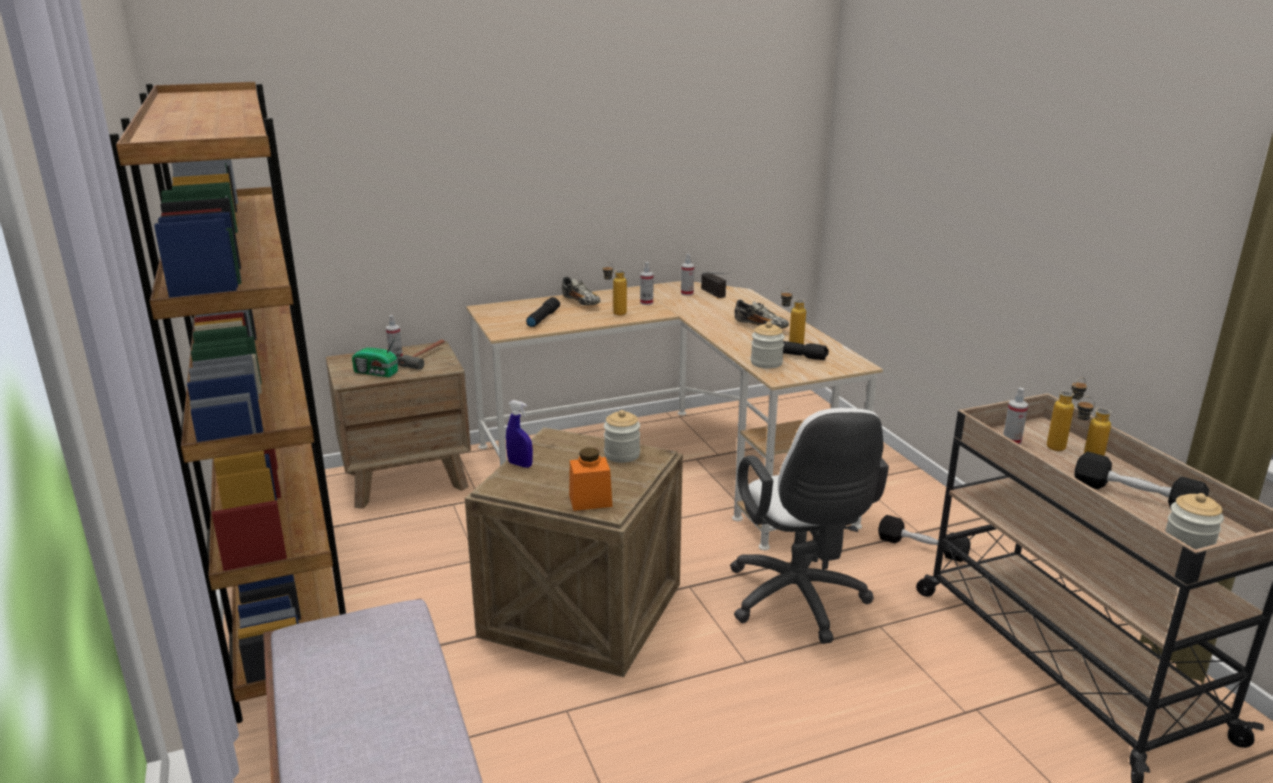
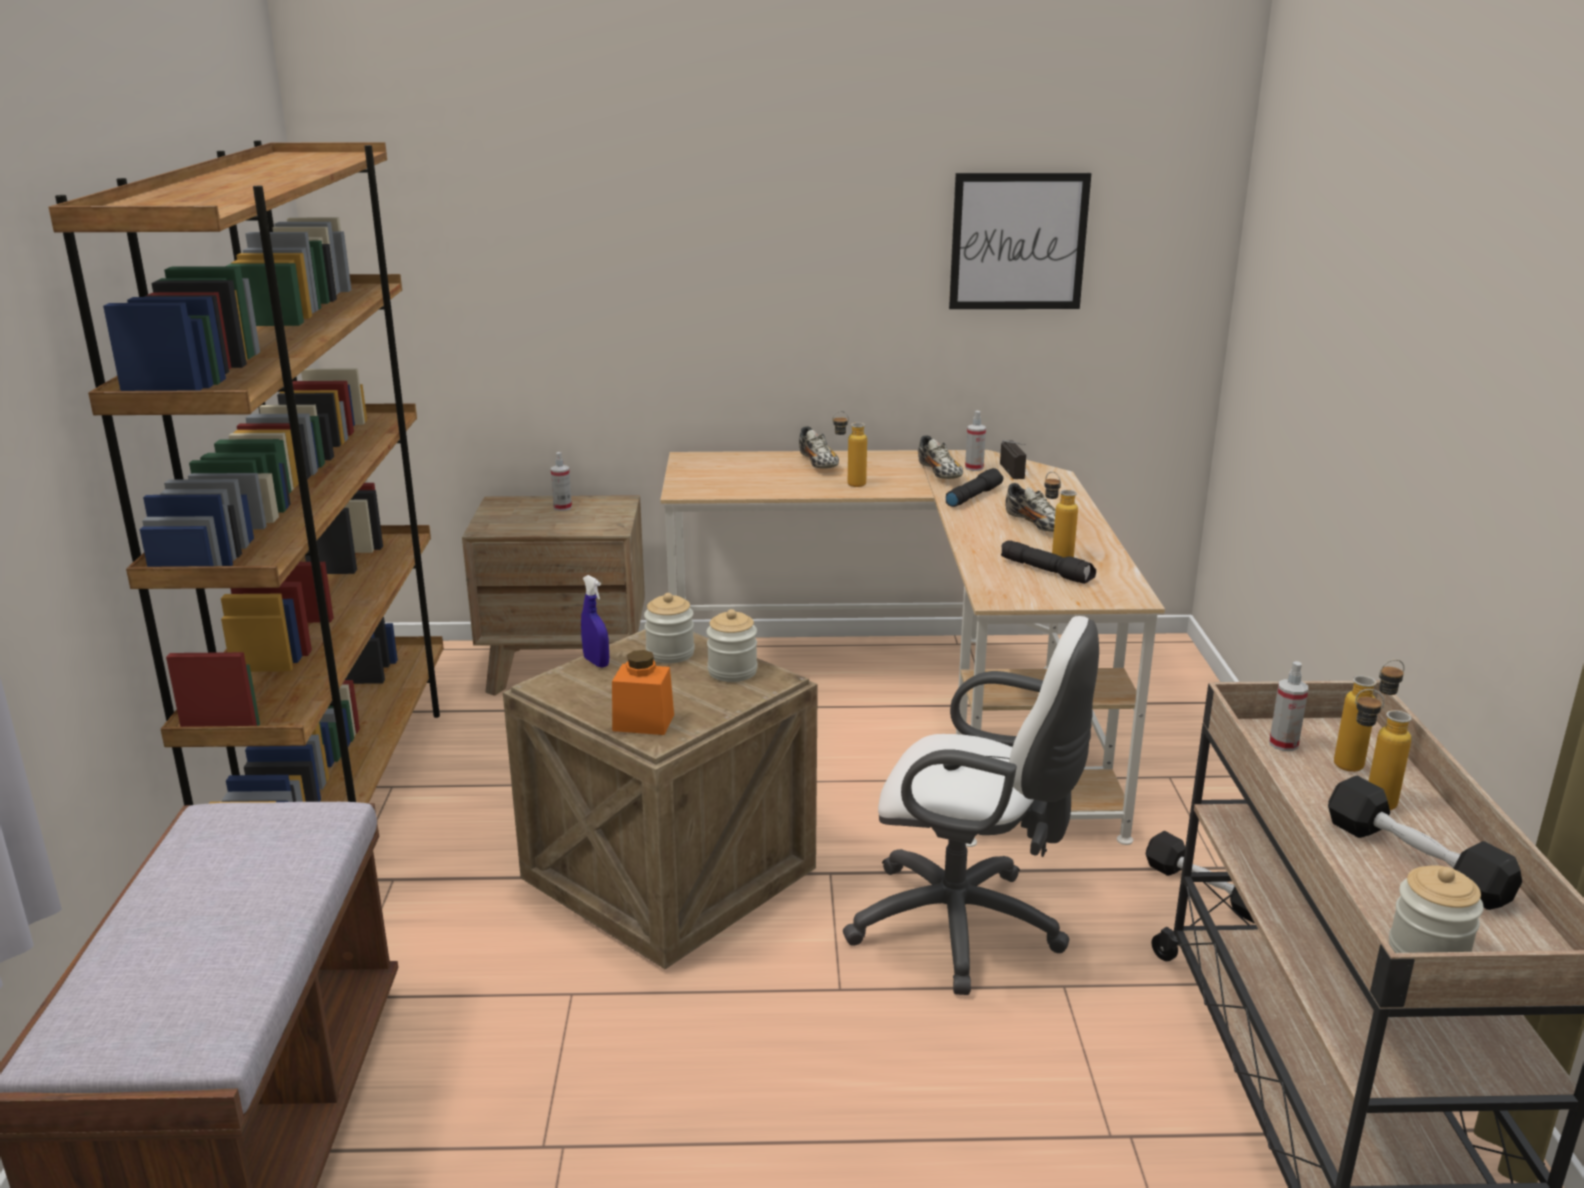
camera: 20 degrees right, 0 degrees up
radio [352,334,398,377] -> none
hammer [395,340,445,370] -> none
black flashlight [526,297,560,327] -> black flashlight moved to [946,468,1003,507]
spray bottle [640,262,654,305] -> none
white office chair [730,408,889,644] -> white office chair turned 75 degrees counterclockwise [843,616,1099,995]
jar [751,322,785,369] -> jar moved to [644,593,695,664]
none -> shoe [918,435,963,479]
none -> picture [949,173,1091,309]

